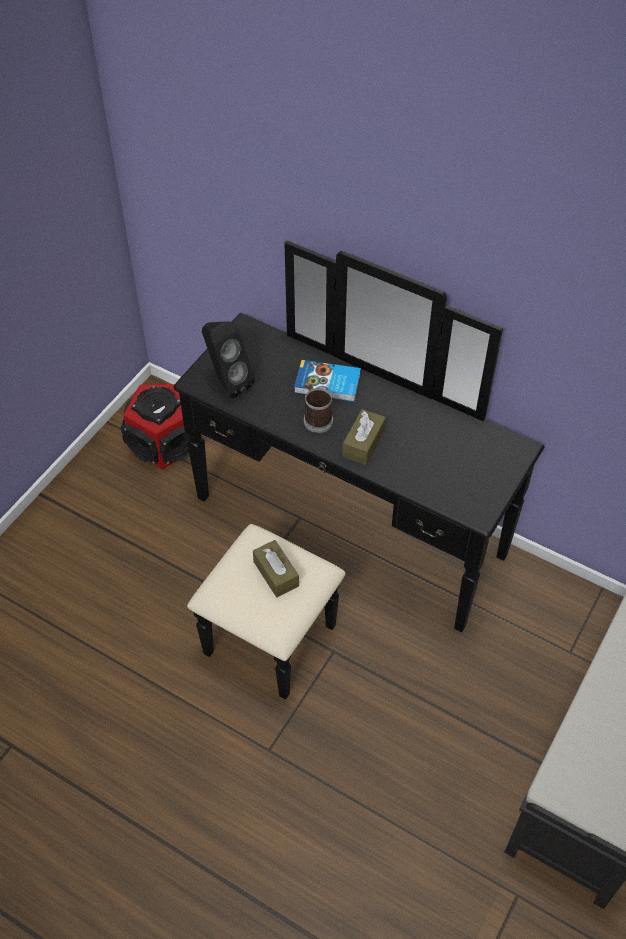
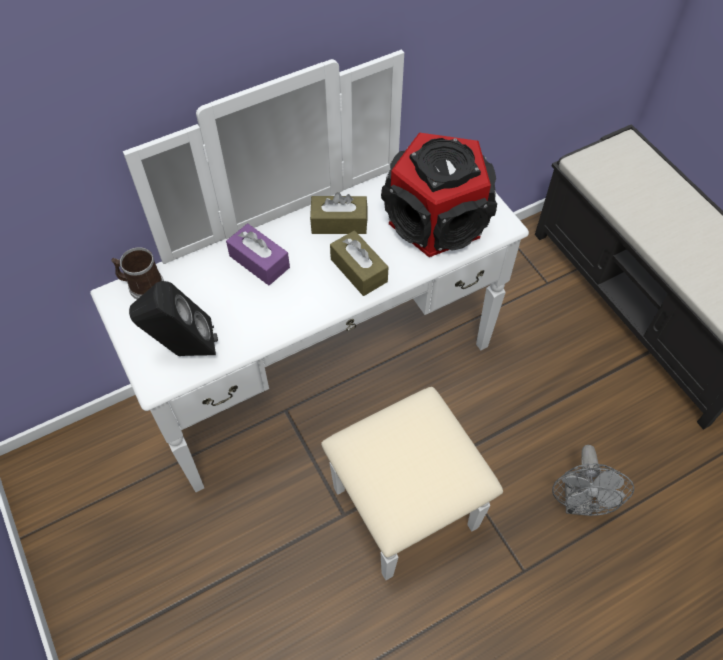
camera: 60 degrees left, 5 degrees up
speaker [121,384,189,469] -> speaker moved to [381,133,497,257]
black dresser [174,241,544,700] -> white dresser [90,50,529,580]
brown tissue box [253,540,299,597] -> brown tissue box moved to [310,192,368,234]
book [294,360,361,402] -> purple tissue box [226,223,290,286]
mug [304,384,333,433] -> mug moved to [111,247,164,299]
none -> grey fan [552,445,634,516]

